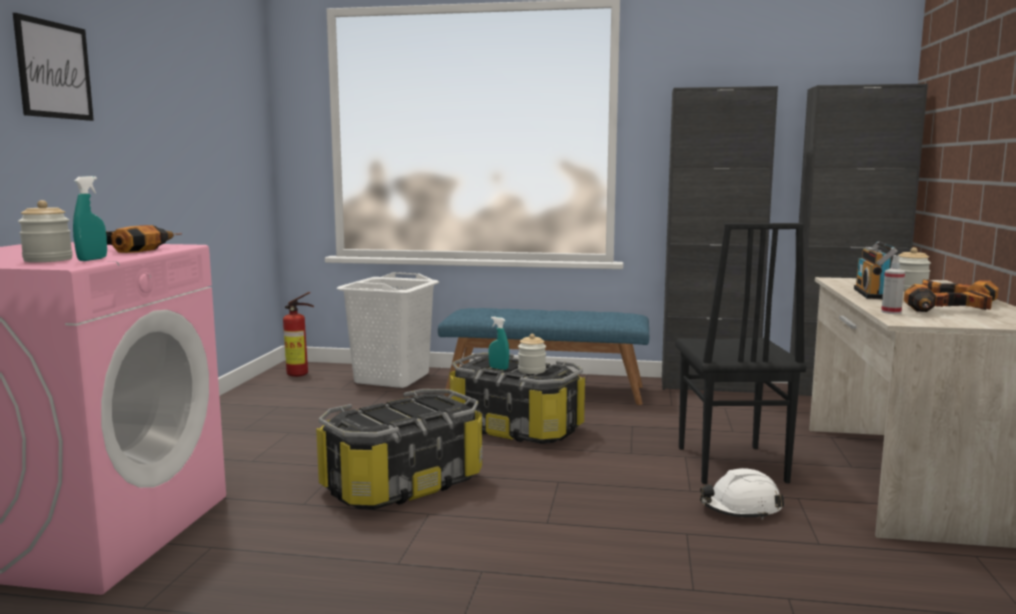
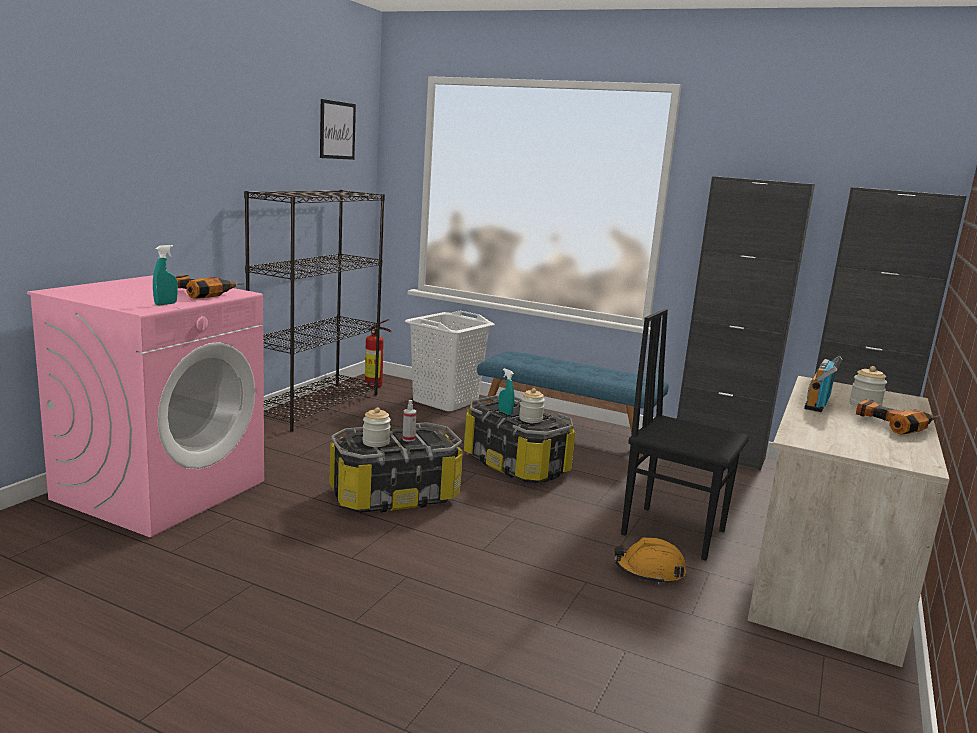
camera: 15 degrees right, 5 degrees up
picture [13,13,94,121] -> picture moved to [320,99,356,160]
jar [18,200,73,262] -> jar moved to [362,407,391,447]
black chair [675,223,807,484] -> black chair turned 105 degrees clockwise [621,309,749,561]
white hard hat [700,468,784,520] -> orange hard hat [614,537,686,584]
spray bottle [881,255,905,314] -> spray bottle moved to [402,400,416,442]
power drill [904,284,992,312] -> none
none -> black bookcase [244,190,385,432]

